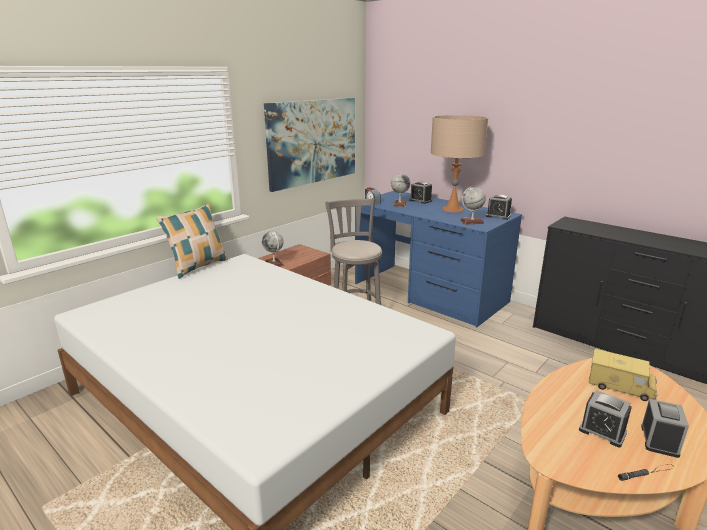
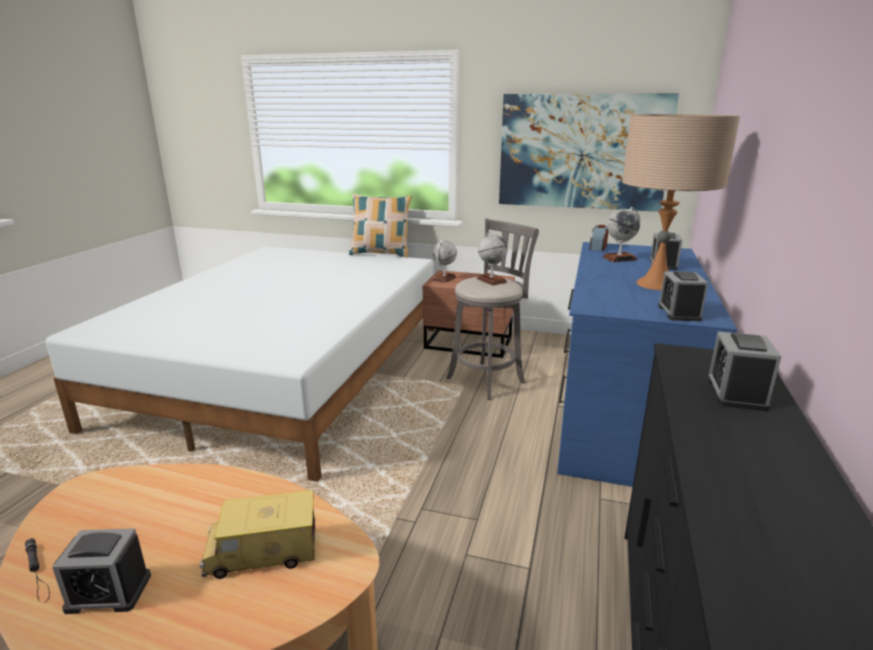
camera: 65 degrees right, 0 degrees up
globe [460,187,486,225] -> globe moved to [477,232,508,286]
alarm clock [579,390,632,447] -> alarm clock moved to [708,332,782,411]
toy truck [589,348,658,401] -> toy truck turned 75 degrees clockwise [200,490,315,579]

